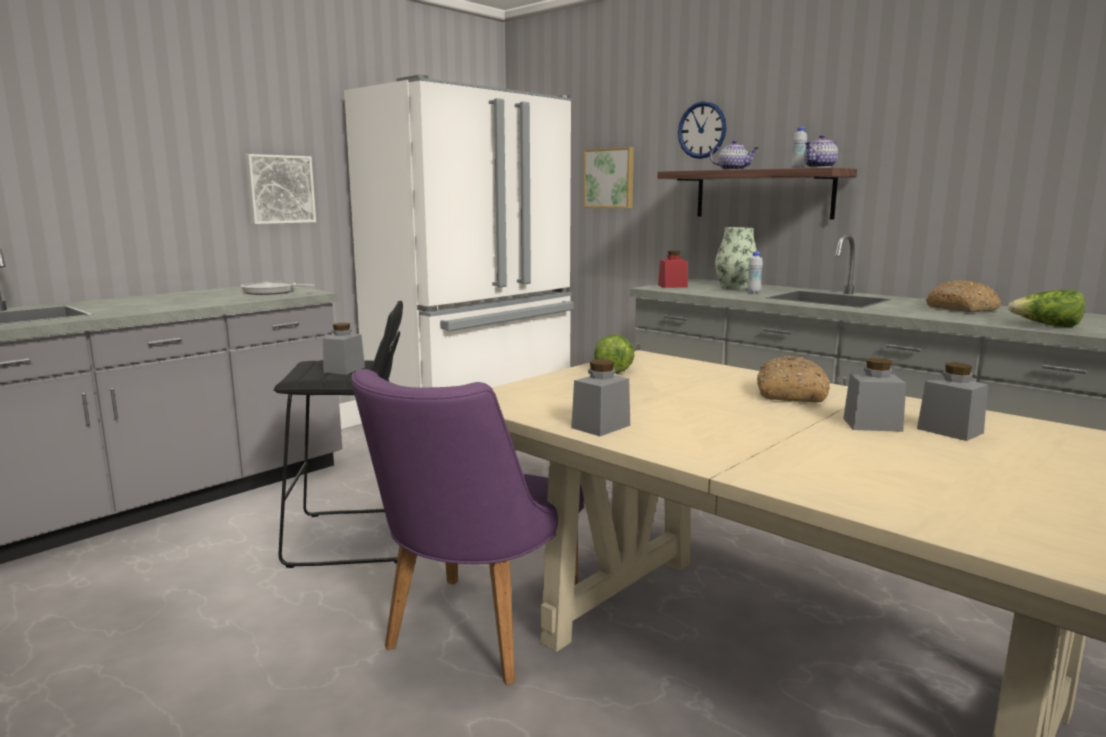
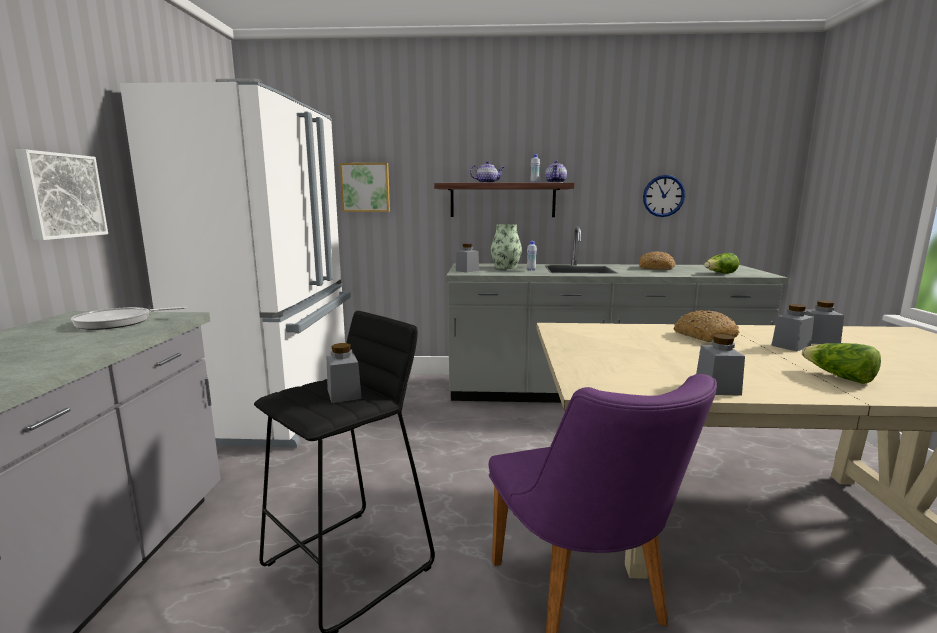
camera: 40 degrees left, 0 degrees up
lettuce [594,334,634,374] -> lettuce moved to [802,343,881,384]
red jar [658,251,688,288] -> grey jar [456,244,479,272]
wall clock [678,101,727,159] -> wall clock moved to [643,175,685,217]

